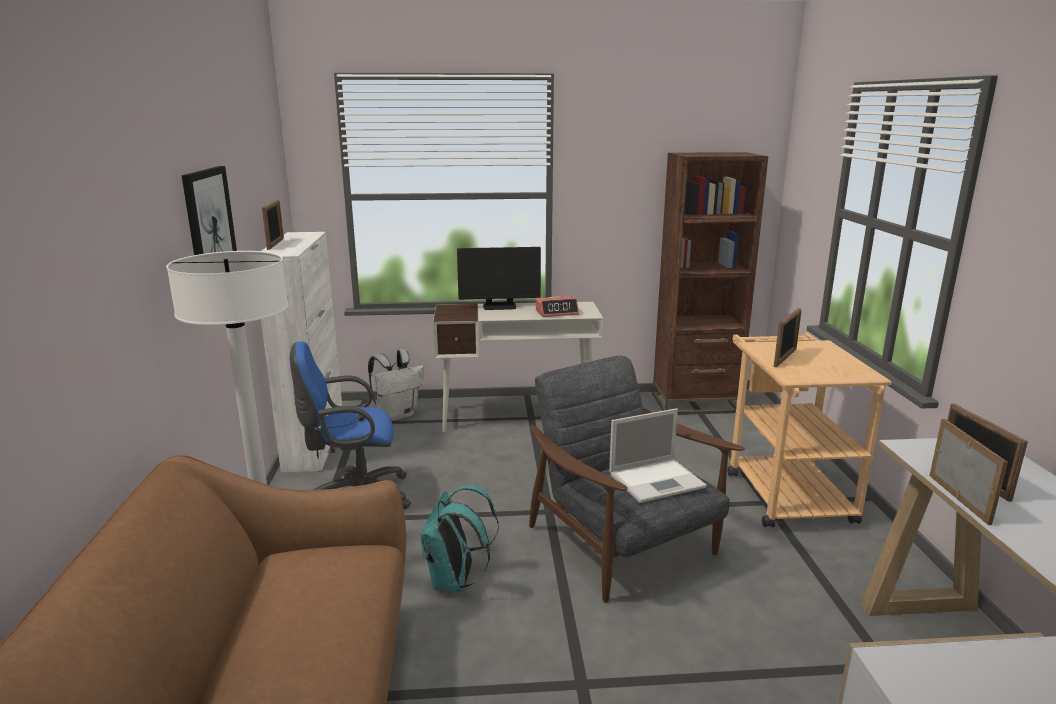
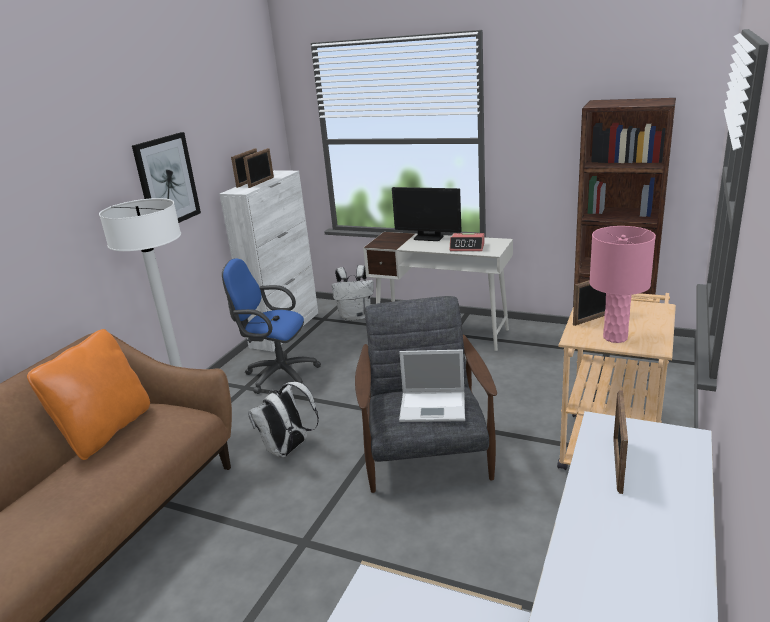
camera: 30 degrees right, 5 degrees up
turquoise backpack [421,485,499,592] -> white backpack [248,382,319,458]
picture frame [929,419,1008,525] -> picture frame moved to [243,148,274,188]
none -> orange pillow [27,329,150,460]
none -> pink table lamp [589,226,656,343]

